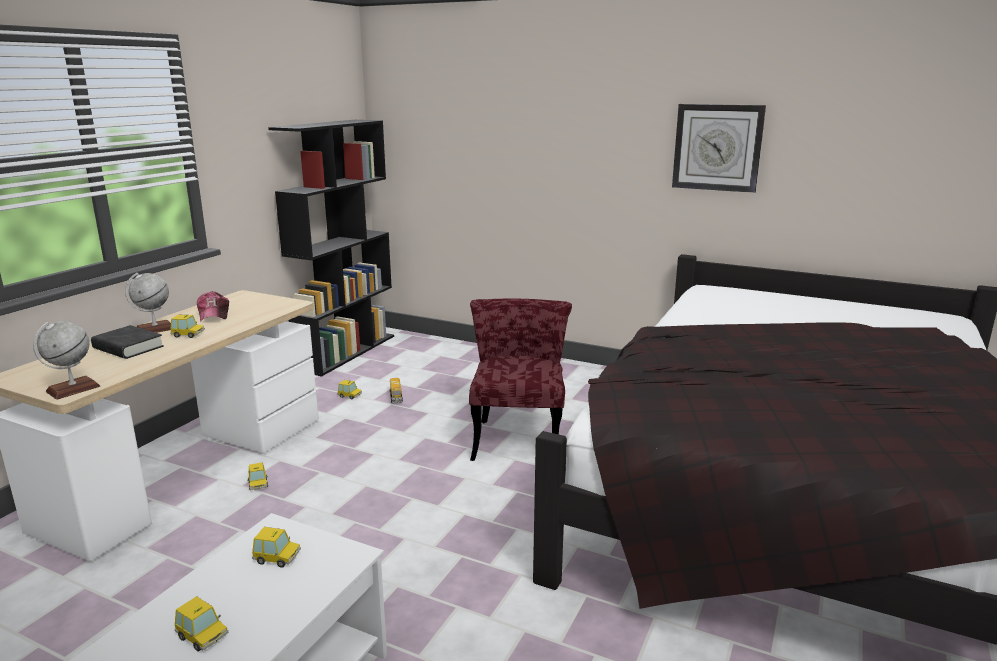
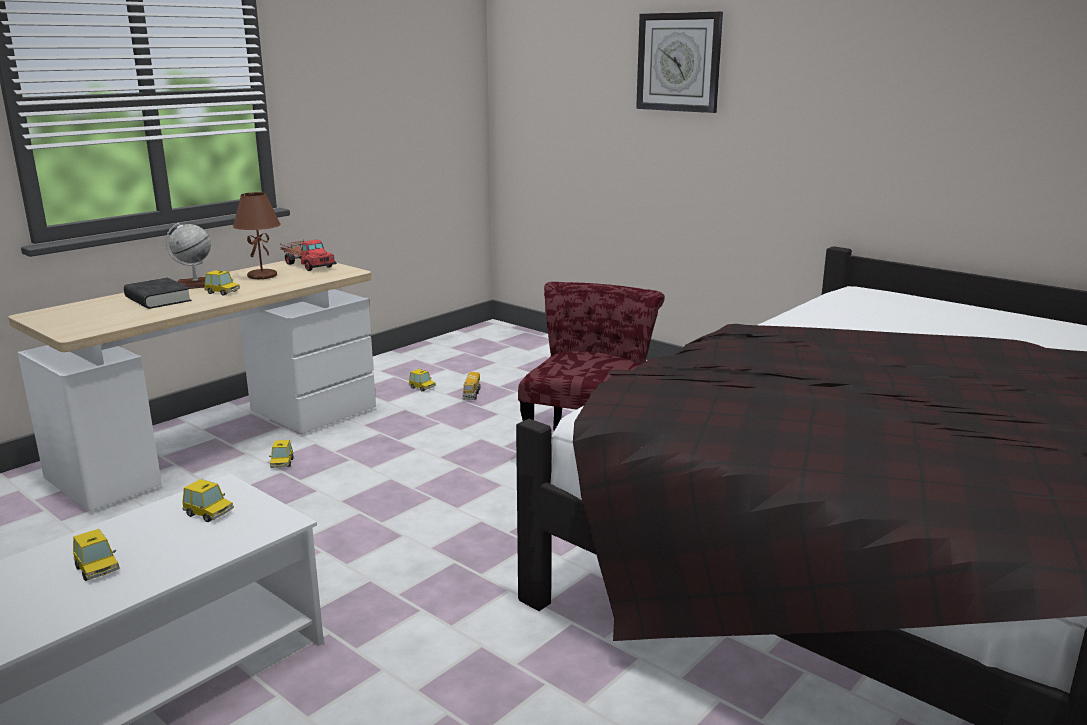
camera: 15 degrees right, 0 degrees up
globe [33,321,100,400] -> none
cap [197,291,229,322] -> brown table lamp [233,192,281,279]
black bookcase [268,120,394,377] -> none
wall clock [672,104,766,193] -> wall clock moved to [636,12,723,113]
none -> toy truck [280,239,337,271]

